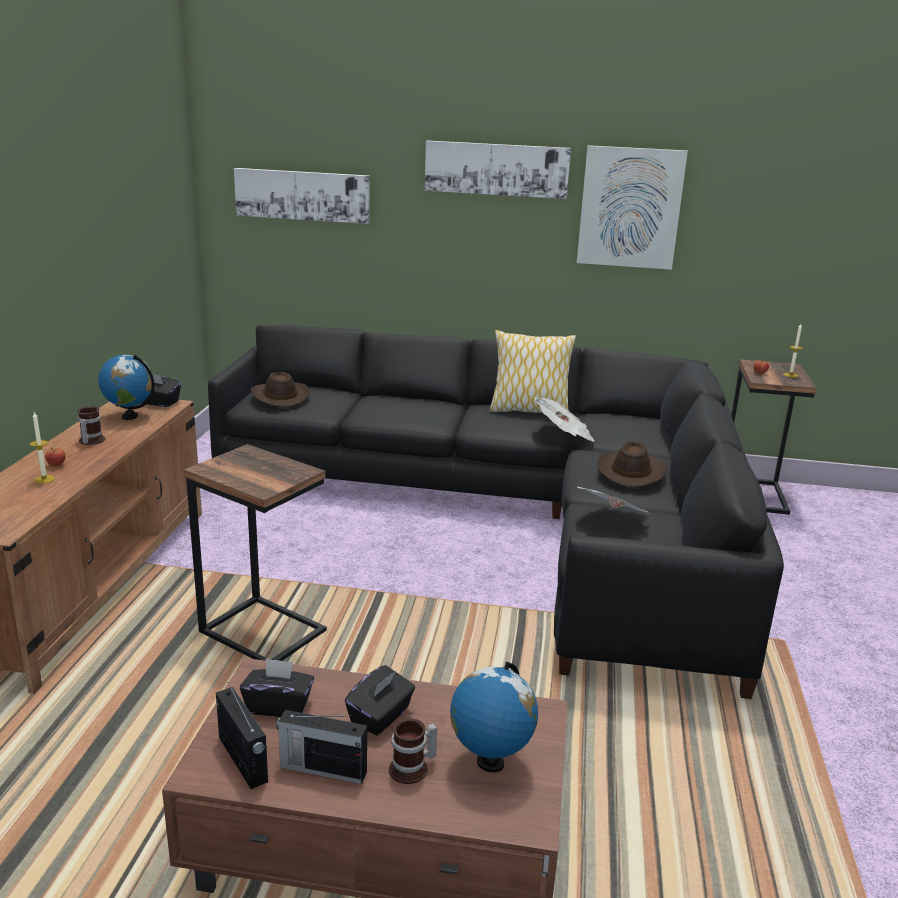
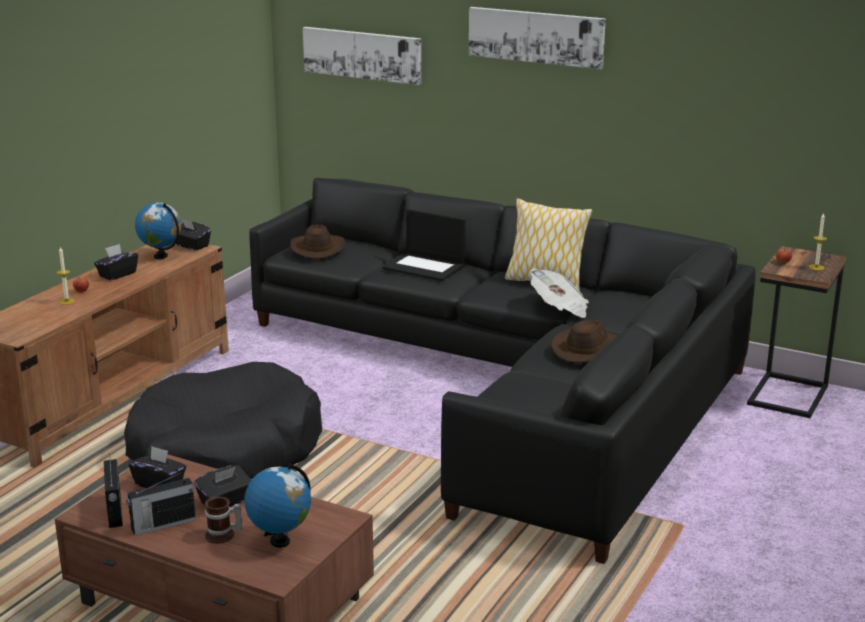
camera: 20 degrees right, 0 degrees up
mug [77,406,105,445] -> black tissue box [94,244,138,281]
side table [184,444,327,661] -> black dog bed [124,362,323,479]
radio [276,710,367,784] -> radio turned 60 degrees counterclockwise [126,472,196,536]
picture [577,145,688,270] -> none
newspaper [577,487,650,514] -> none
none -> laptop [382,209,466,281]

